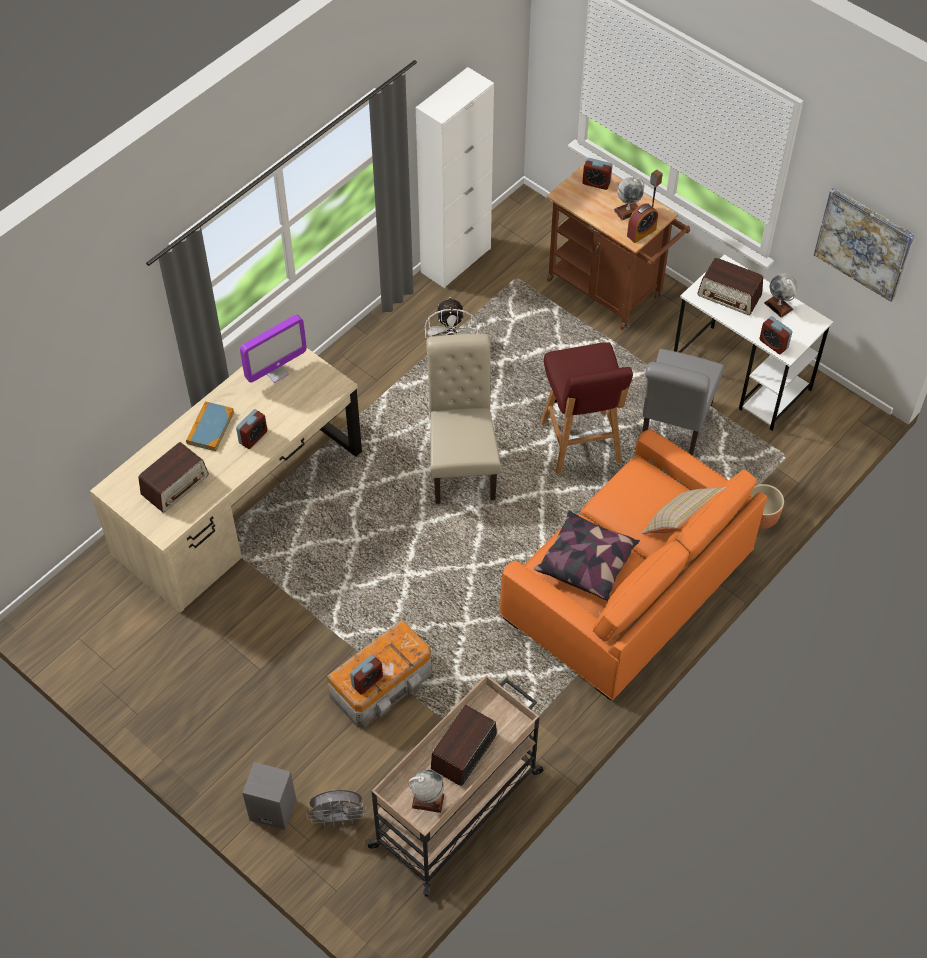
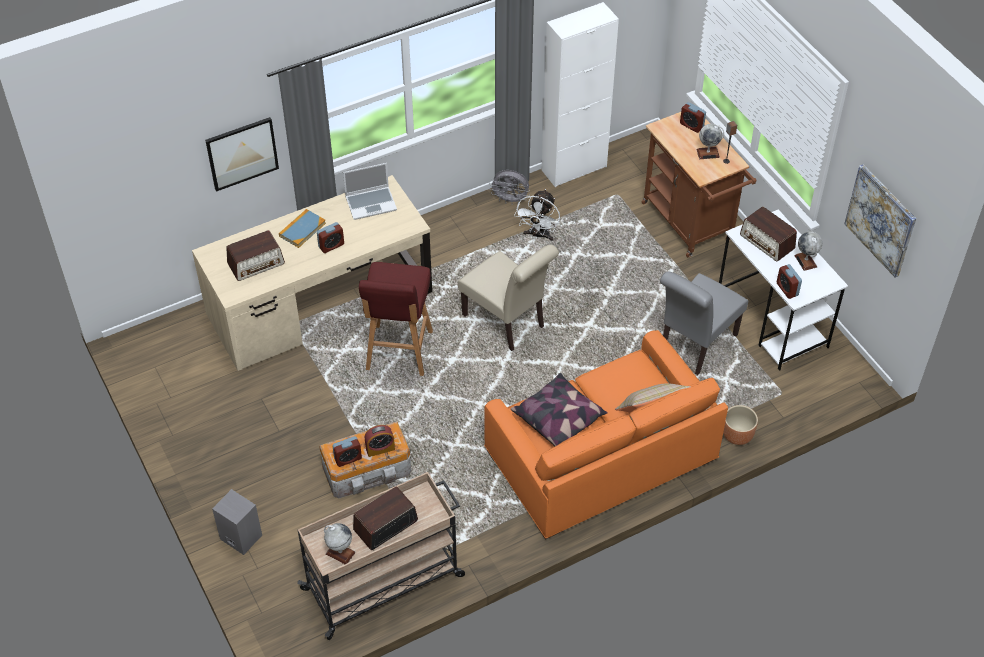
camera: 20 degrees right, 5 degrees down
monitor [240,315,307,383] -> laptop [343,163,397,220]
grey fan [306,789,367,827] -> grey fan moved to [489,170,530,204]
beige chair [426,334,501,504] -> beige chair turned 120 degrees clockwise [458,245,559,351]
red stool [541,342,633,475] -> red stool moved to [359,262,433,376]
alarm clock [627,203,658,243] -> alarm clock moved to [365,425,395,457]
none -> picture [205,117,279,192]

